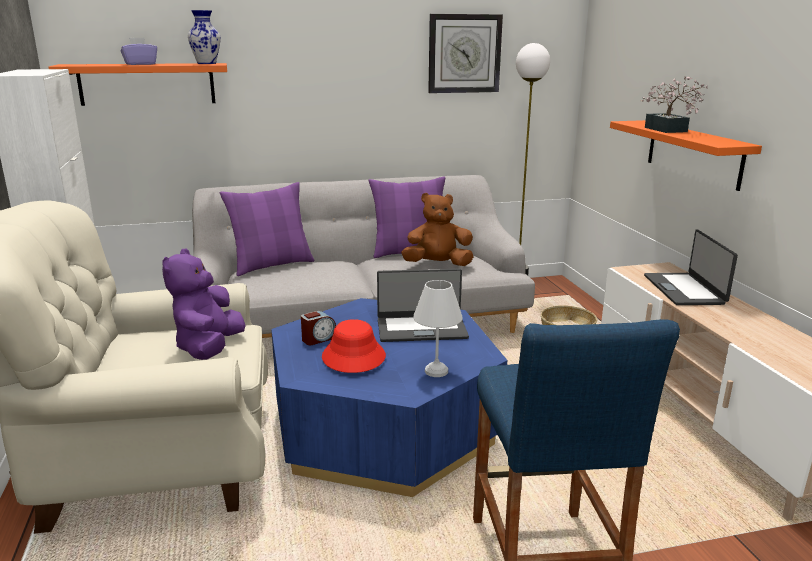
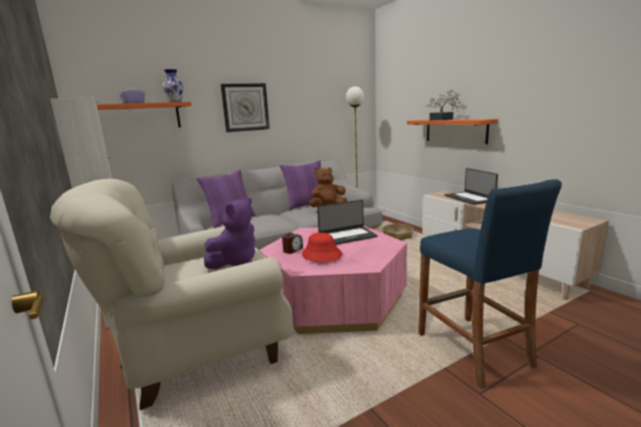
camera: 15 degrees left, 5 degrees down
purple plush toy [162,248,246,360] -> purple plush toy turned 135 degrees counterclockwise [204,198,255,269]
blue coffee table [271,298,507,497] -> pink coffee table [259,226,407,334]
white table lamp [413,280,463,377] -> none
wall clock [428,14,503,93] -> wall clock moved to [221,83,270,132]

